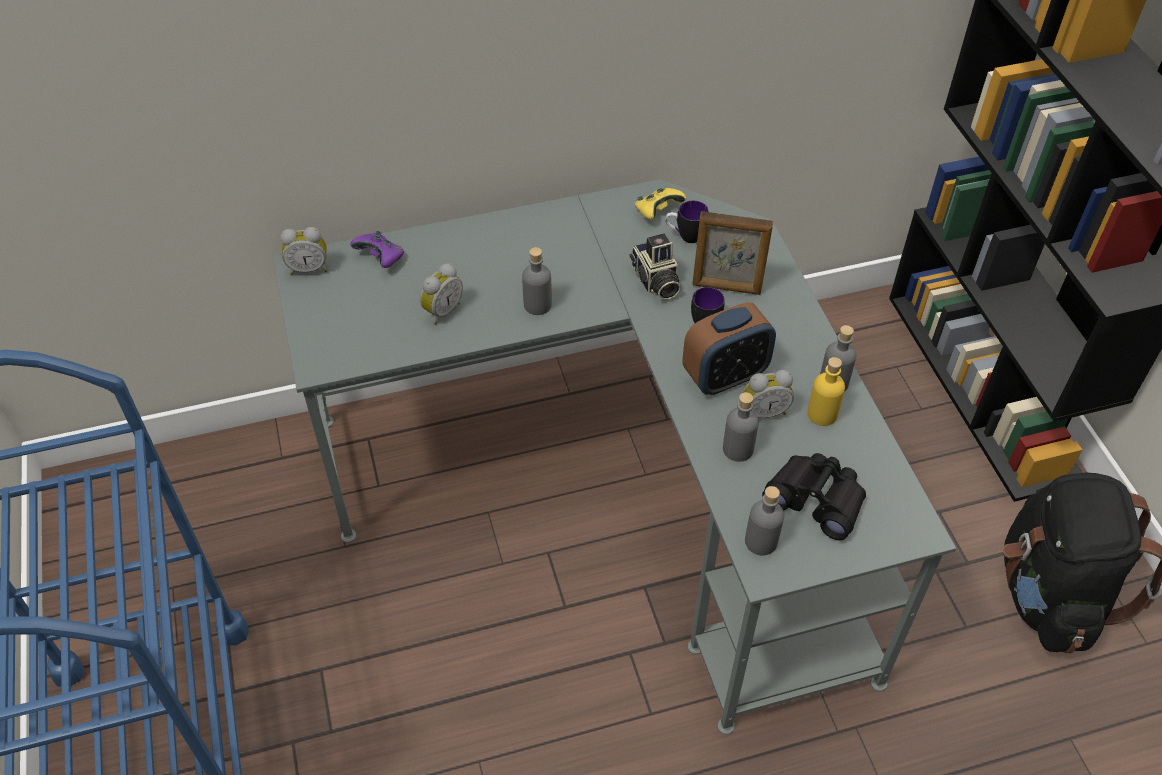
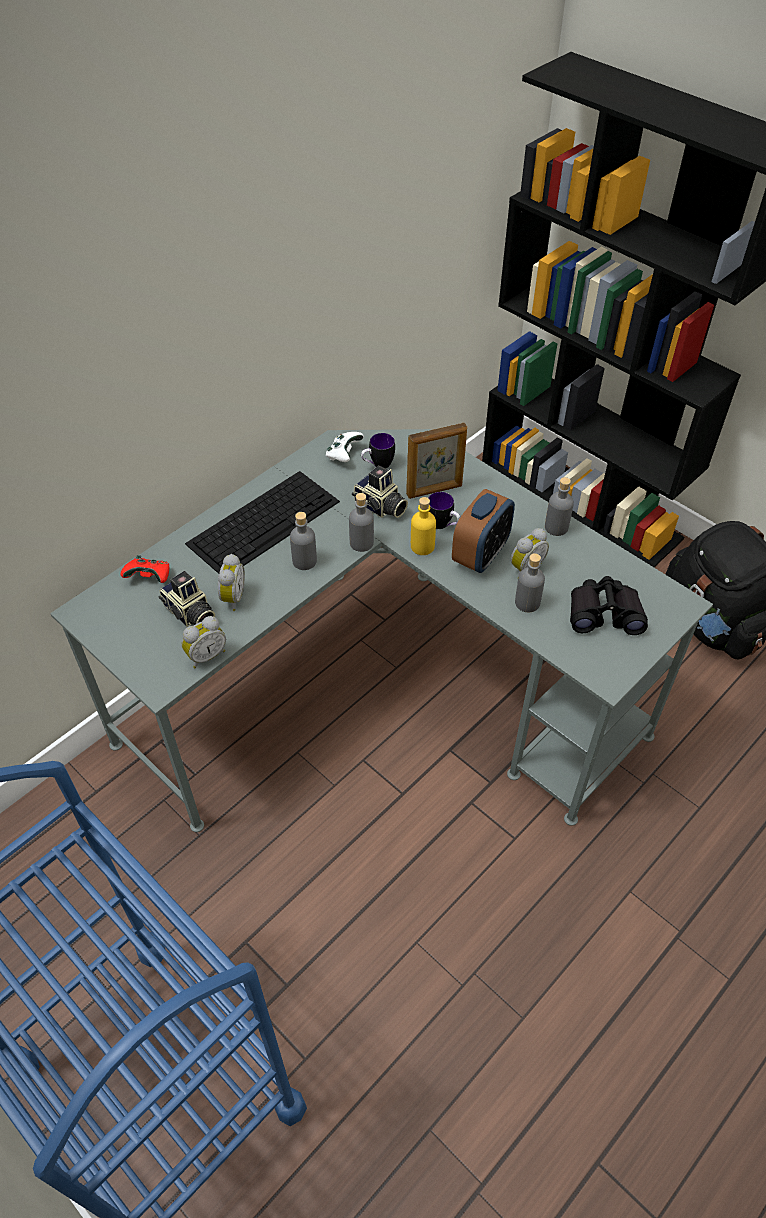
camera: 30 degrees left, 0 degrees up
alarm clock [280,227,328,275] -> alarm clock moved to [182,616,226,668]
purple game controller [350,231,404,268] -> red game controller [121,555,169,583]
yellow game controller [635,188,686,220] -> white game controller [326,432,364,462]
grey bottle [745,486,784,555] -> grey bottle moved to [349,493,374,552]
yellow bottle [807,357,845,426] -> yellow bottle moved to [411,497,436,555]
none -> camera [159,571,215,627]
none -> keyboard [185,471,340,574]

